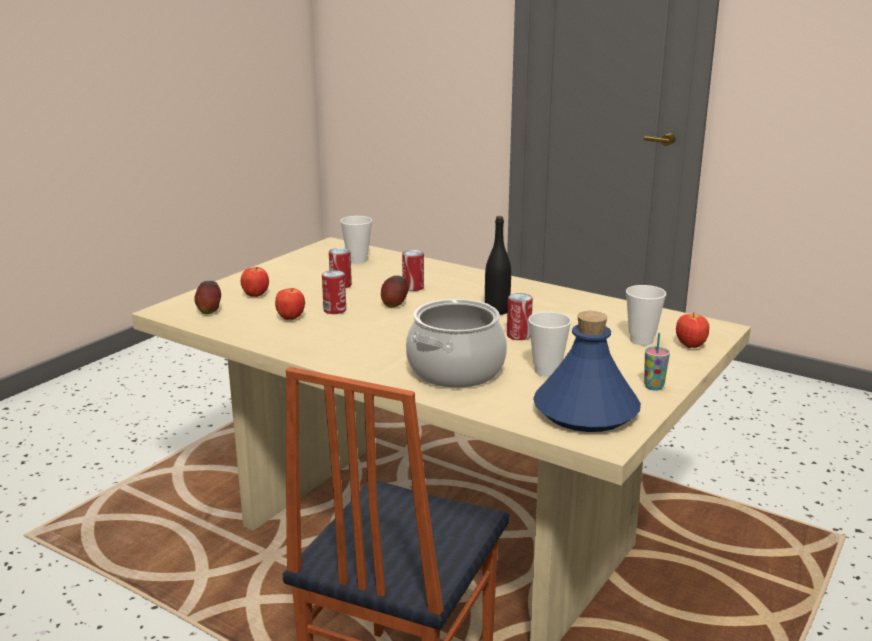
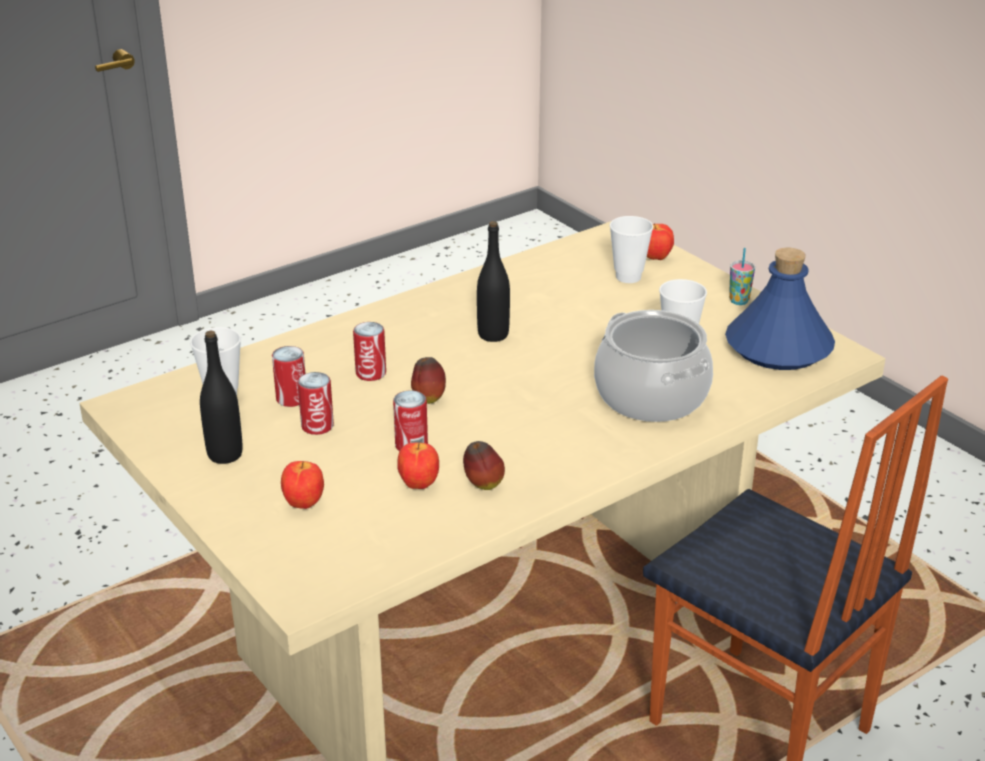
camera: 70 degrees left, 10 degrees up
apple [194,281,221,314] -> apple moved to [463,441,505,490]
can [507,293,533,340] -> can moved to [272,346,305,407]
none -> black bottle [200,331,242,464]

